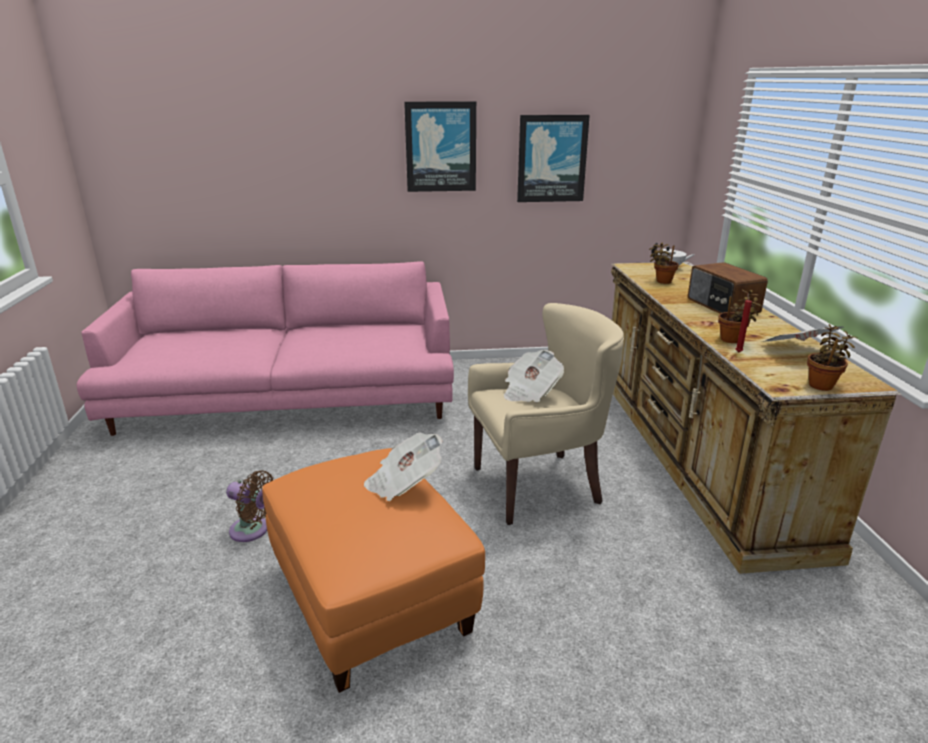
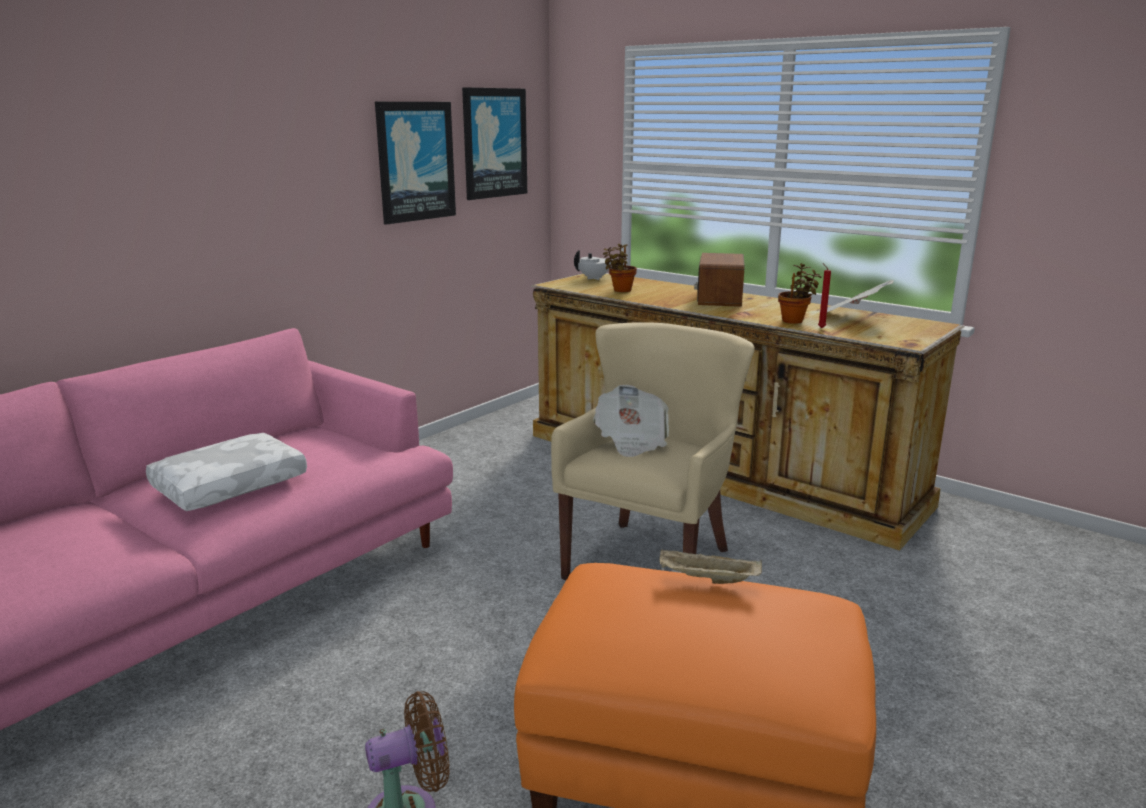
camera: 45 degrees left, 5 degrees down
newspaper [364,432,443,501] -> beige tray [660,549,762,584]
picture [404,101,476,192] -> picture moved to [462,87,527,200]
radio [688,262,768,314] -> radio turned 75 degrees clockwise [694,253,745,307]
potted plant [807,324,857,391] -> none
none -> white pillow [146,433,307,511]

